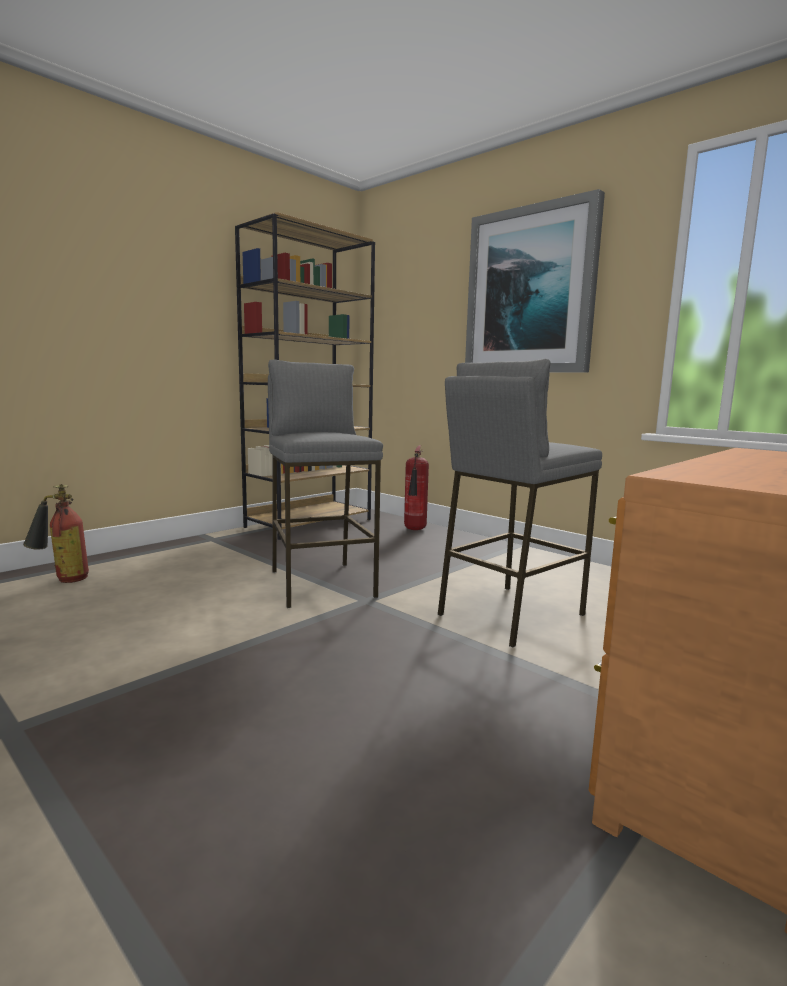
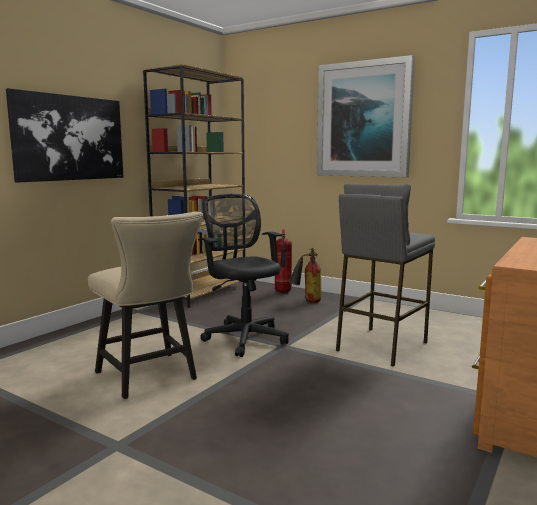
camera: 10 degrees left, 0 degrees up
fire extinguisher [23,484,89,583] -> fire extinguisher moved to [288,247,321,303]
grey stool [268,359,383,608] -> black office chair [198,194,289,357]
none -> picture [6,88,123,183]
none -> beige chair [88,211,203,399]

